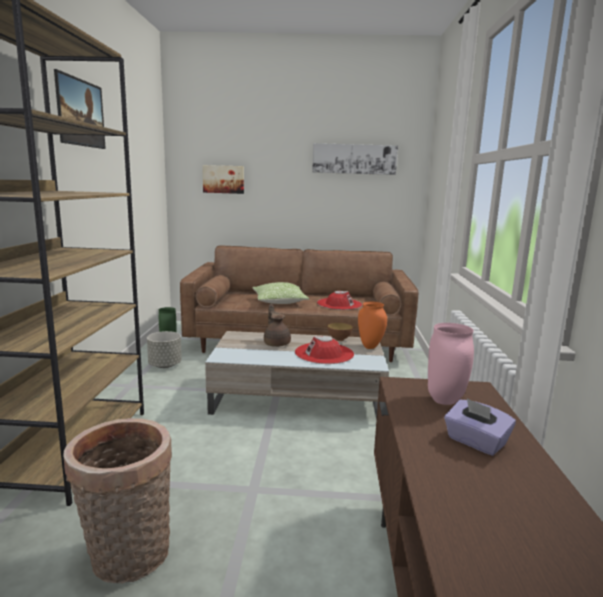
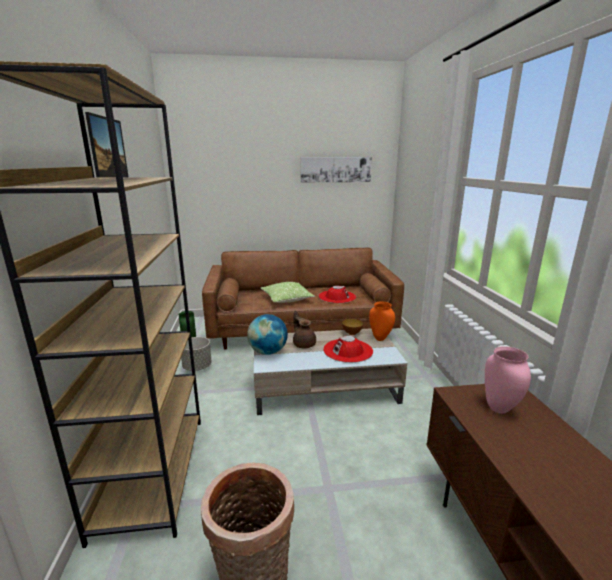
camera: 10 degrees left, 5 degrees up
picture [203,165,244,194] -> none
purple tissue box [444,398,516,456] -> none
none -> globe [247,314,288,355]

